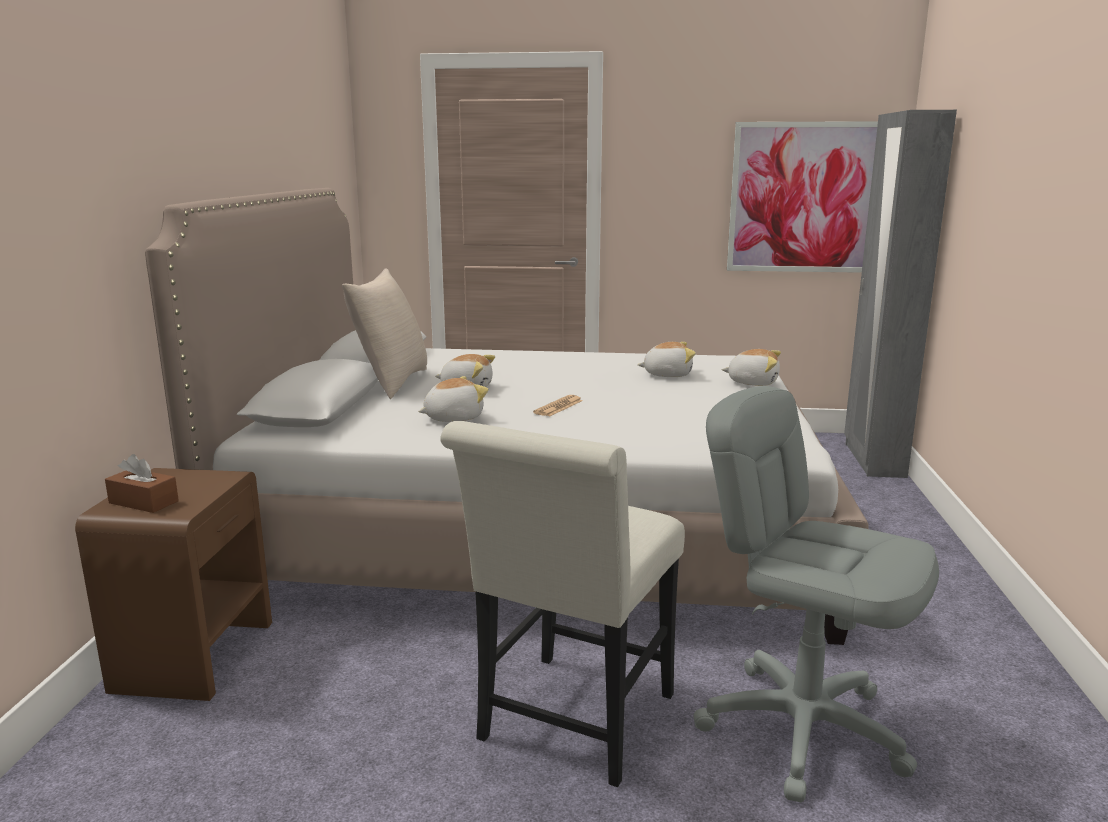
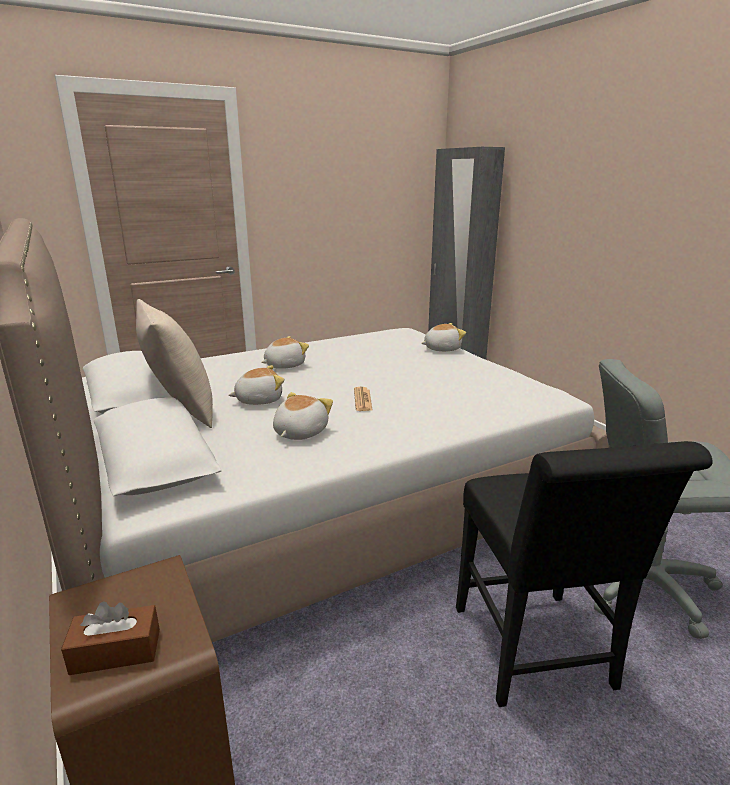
camera: 35 degrees left, 5 degrees up
white chair [440,421,685,787] -> black chair [456,441,713,707]
plush toy [637,342,696,377] -> plush toy moved to [261,336,309,369]
picture [727,121,878,273] -> none

